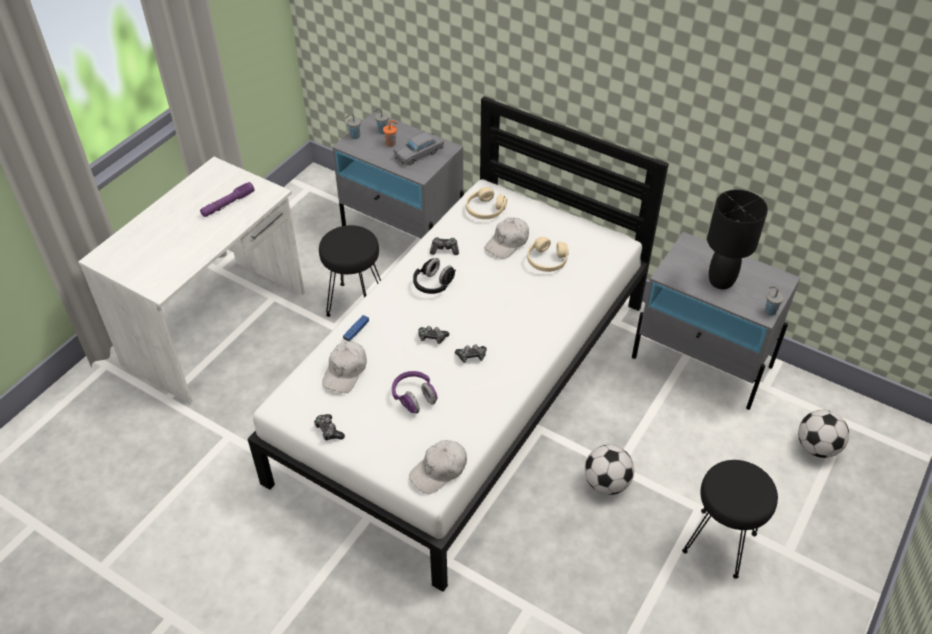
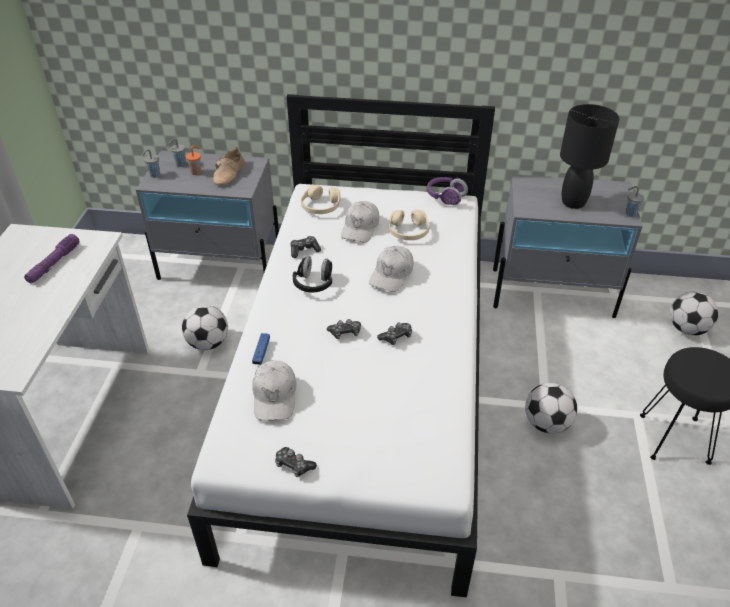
camera: 25 degrees left, 5 degrees down
black stool [319,225,381,317] -> football [182,305,228,350]
purple headphones [392,371,438,413] -> purple headphones moved to [427,177,468,205]
grey toy car [394,132,444,166] -> beige shoe [213,147,245,186]
white cap [409,440,467,494] -> white cap moved to [369,246,414,292]

